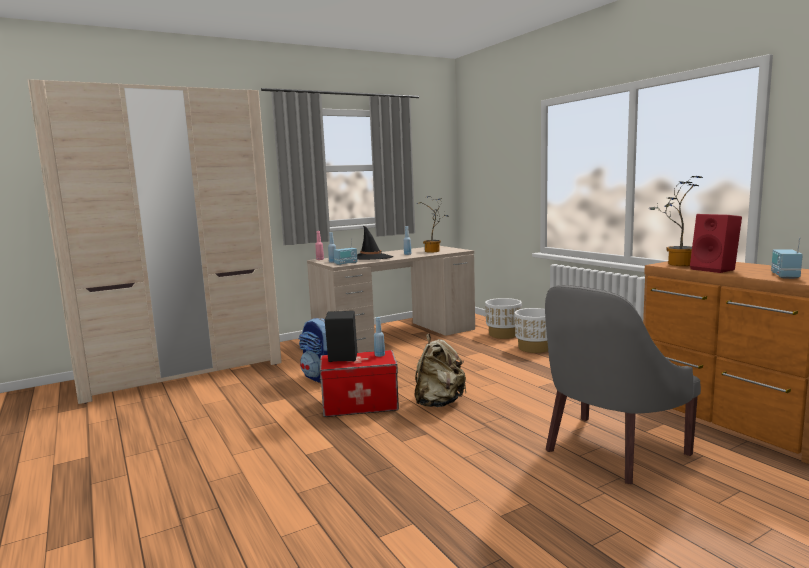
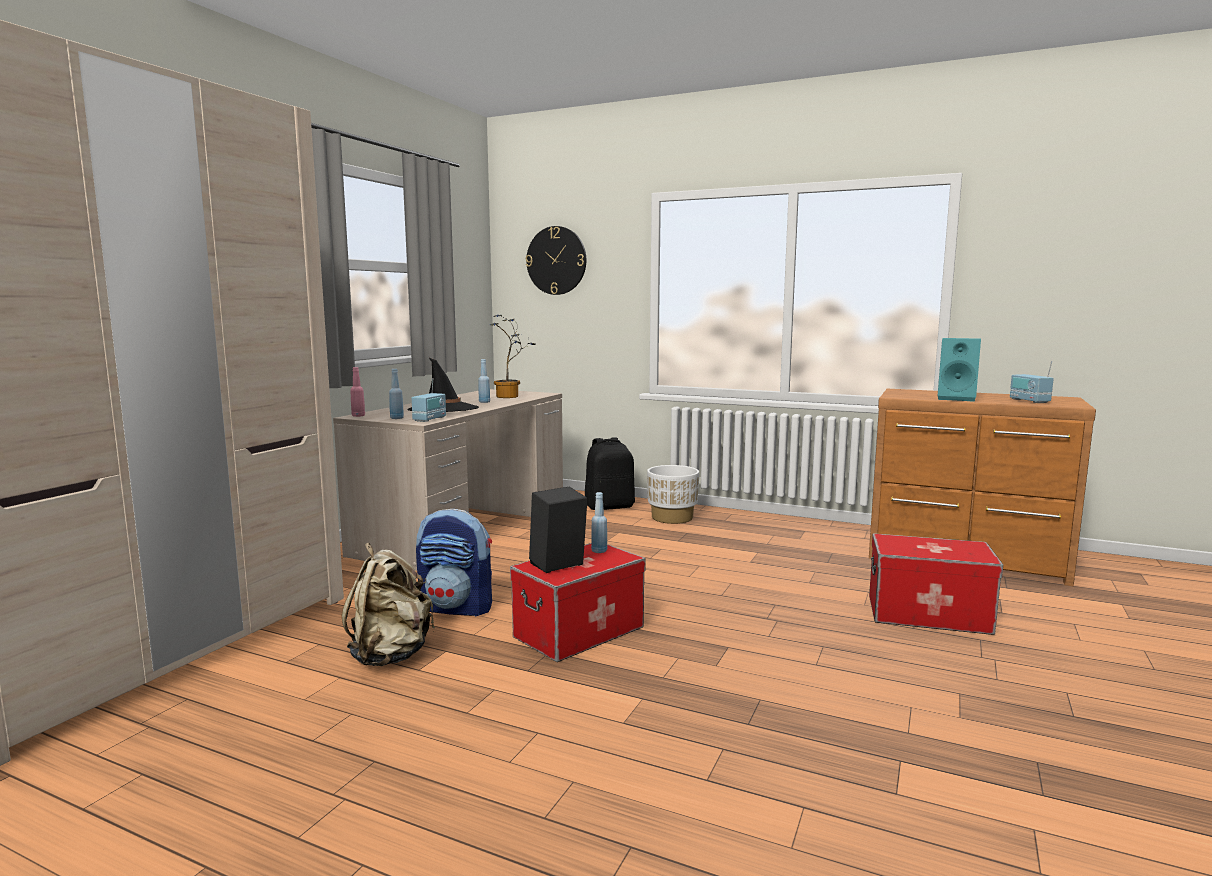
camera: 35 degrees left, 0 degrees up
beige backpack [414,333,466,407] -> beige backpack moved to [342,543,435,666]
white planter [485,298,522,339] -> black backpack [585,437,635,510]
grey armchair [545,285,701,484] -> storage box [869,534,1003,635]
potted plant [648,176,703,266] -> none
red speaker [690,214,742,273] -> turquoise speaker [938,338,981,402]
none -> wall clock [526,226,586,295]

